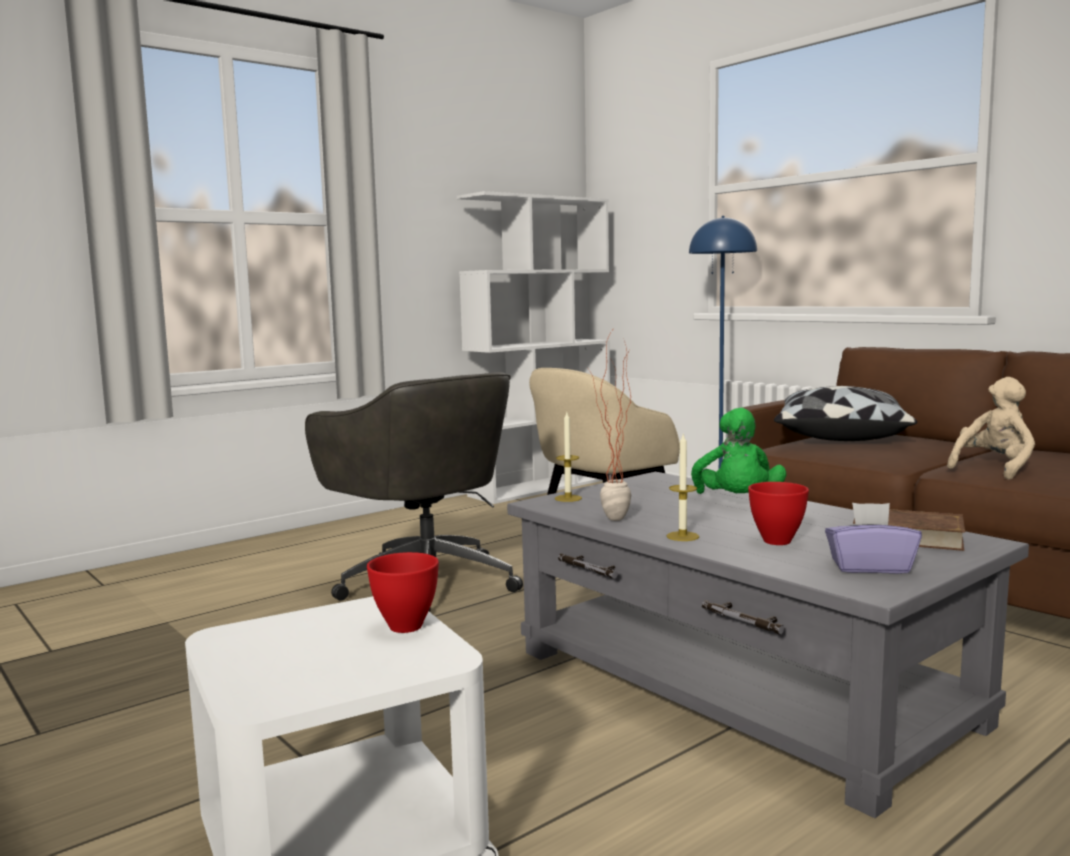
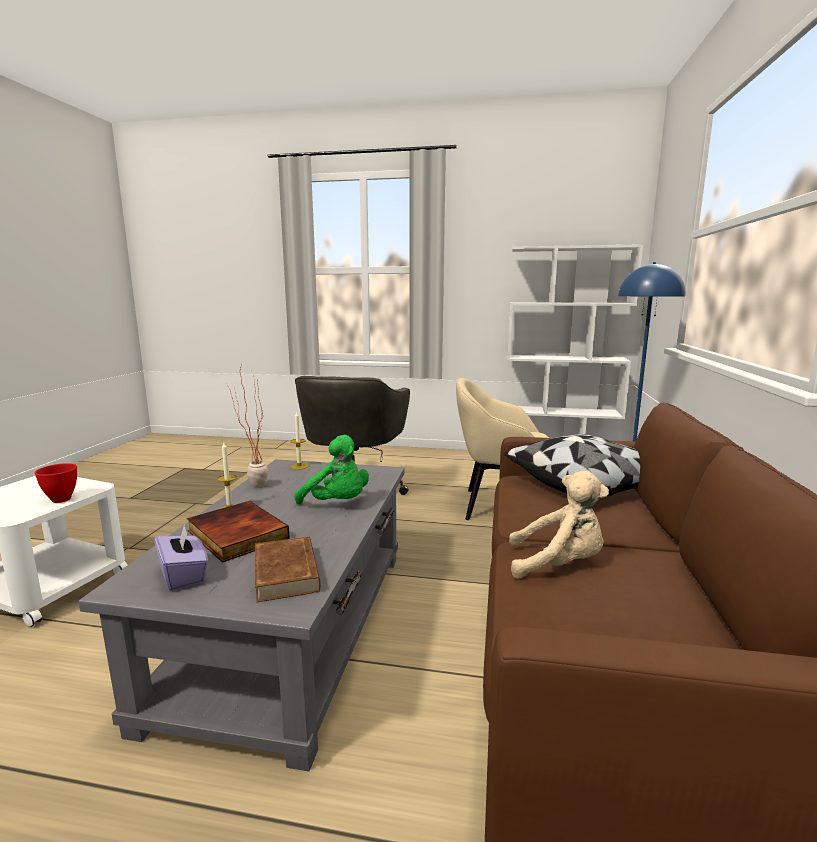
camera: 50 degrees right, 5 degrees up
green plush toy [691,408,786,494] -> green plush toy turned 105 degrees counterclockwise [294,435,369,504]
red bowl [748,482,809,545] -> book [187,501,290,563]

